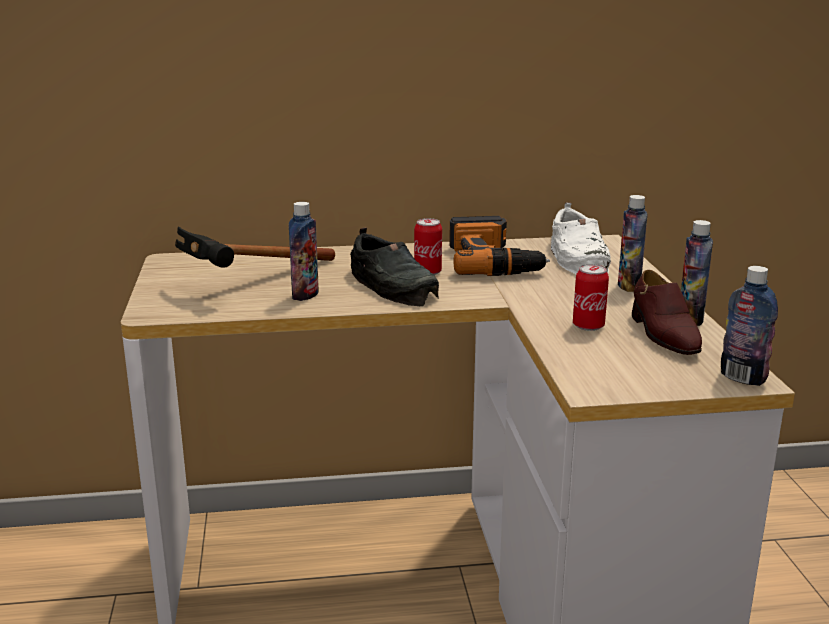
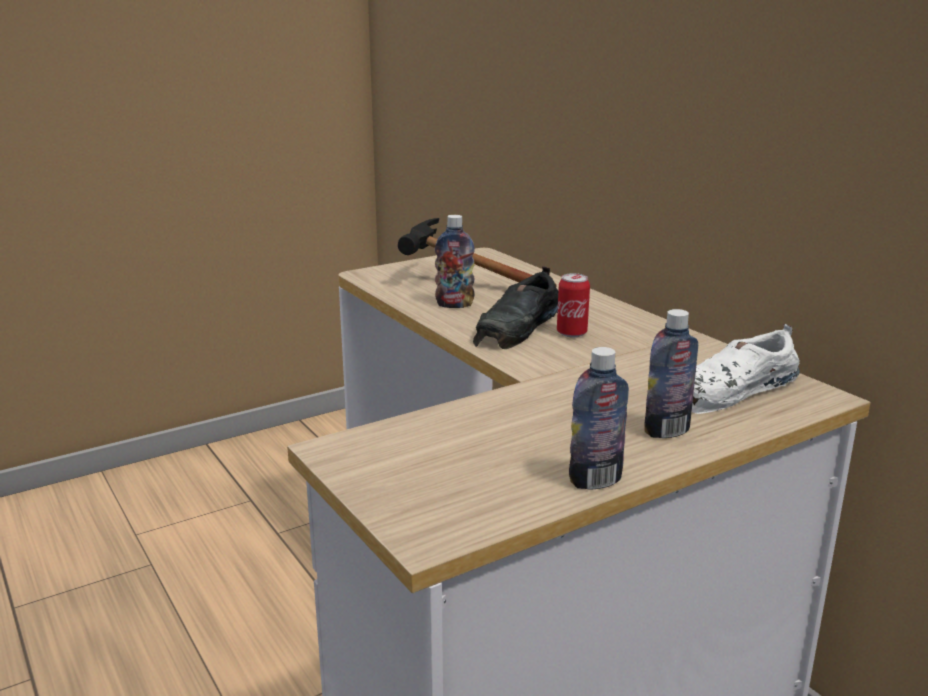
camera: 65 degrees right, 0 degrees up
power drill [449,216,550,276] -> none
can [573,264,609,331] -> none
brown shoe [632,270,702,355] -> none
bottle [721,266,778,386] -> none

